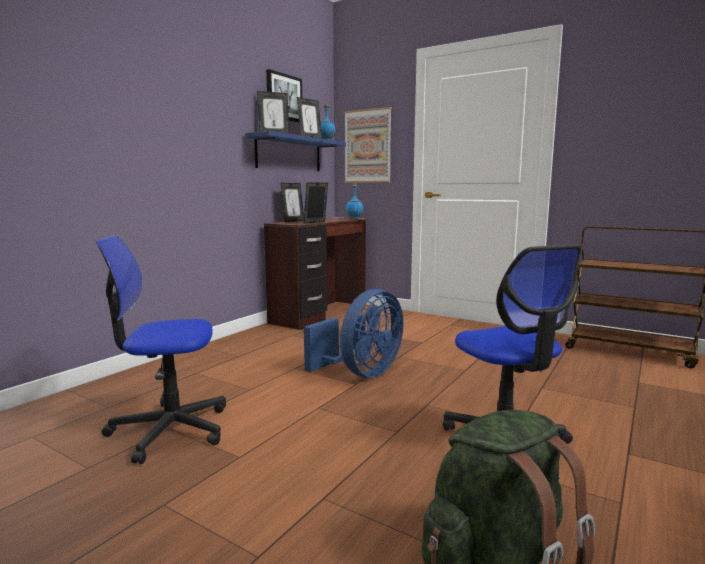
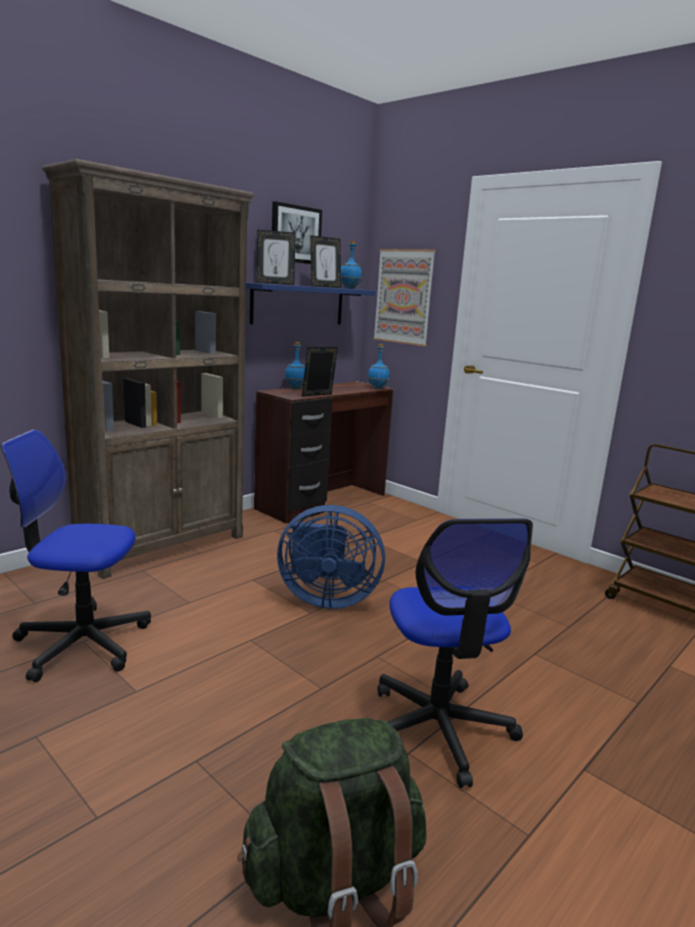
camera: 10 degrees right, 5 degrees up
picture frame [280,183,304,222] -> blue bottle [284,342,305,389]
blue fan [304,289,403,378] -> blue fan turned 45 degrees clockwise [277,505,385,609]
none -> brown bookcase [42,159,255,579]

